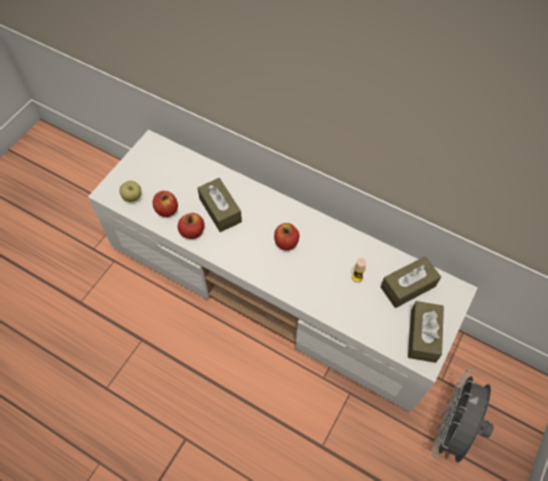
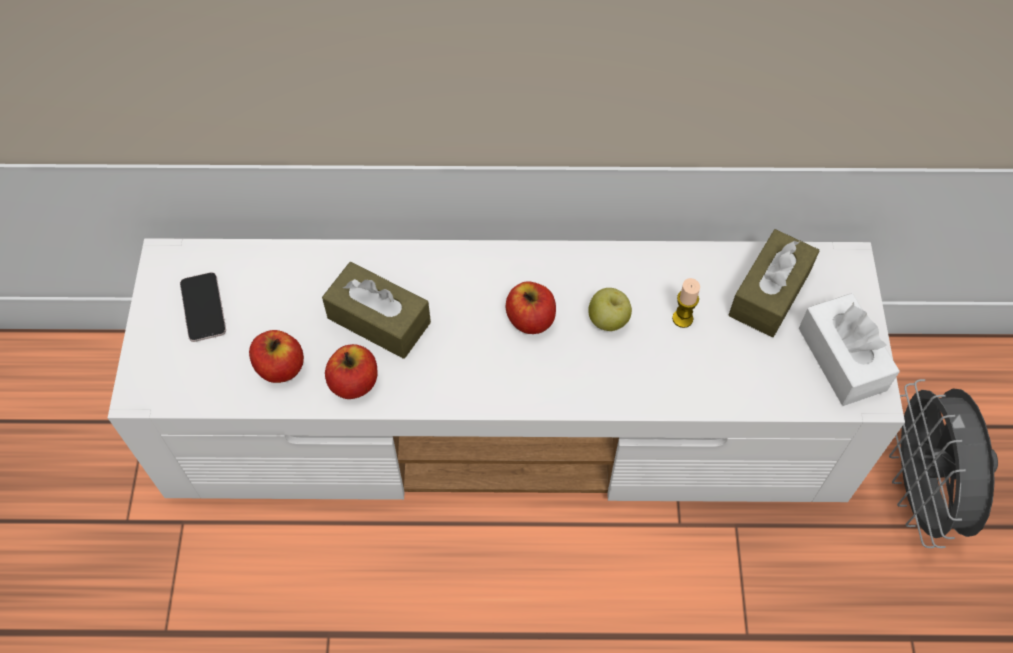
camera: 30 degrees left, 0 degrees up
apple [120,181,141,202] -> apple moved to [588,288,632,331]
brown tissue box [408,301,444,363] -> white tissue box [799,293,900,406]
none -> phone [180,272,226,342]

